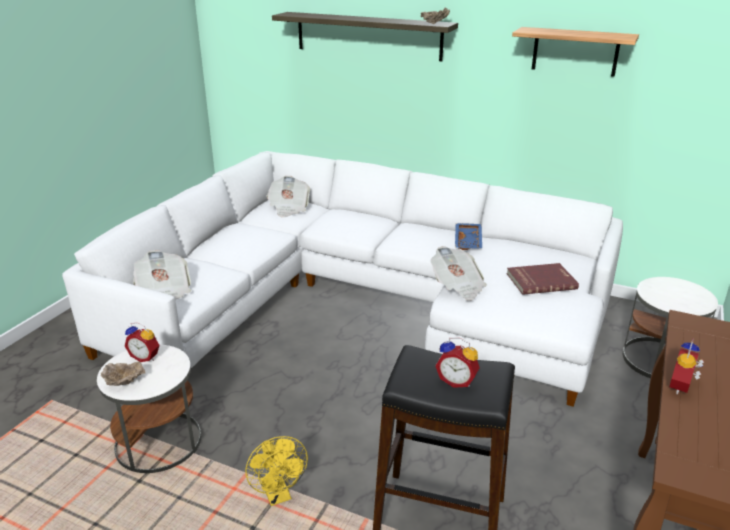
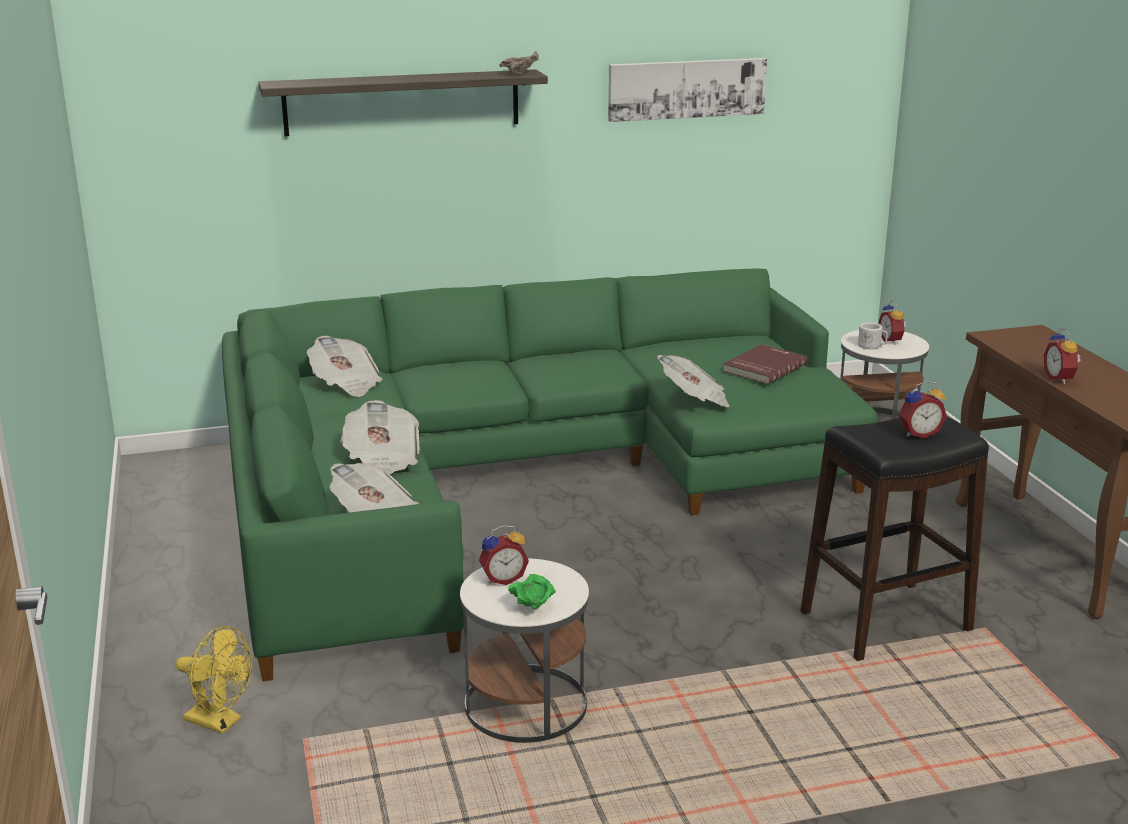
camera: 40 degrees left, 5 degrees down
white sofa [62,151,623,407] -> green sofa [222,268,878,681]
beige bowl [101,361,145,386] -> green bowl [508,574,556,609]
yellow fan [245,436,308,506] -> yellow fan moved to [176,626,252,734]
blue tray [455,223,482,250] -> none
shelf [512,27,639,77] -> picture [608,58,767,122]
none -> newspaper [340,400,420,475]
none -> white mug [858,322,888,349]
none -> alarm clock [878,301,906,345]

